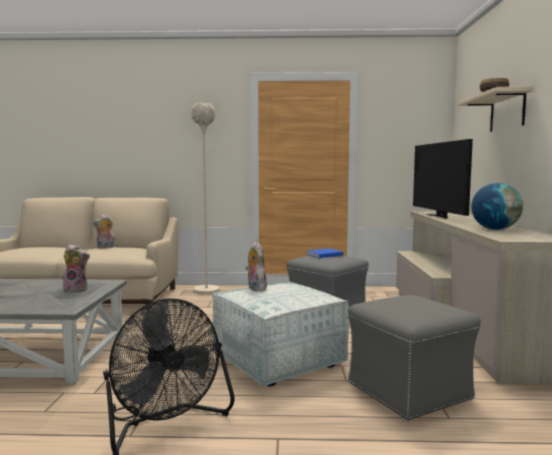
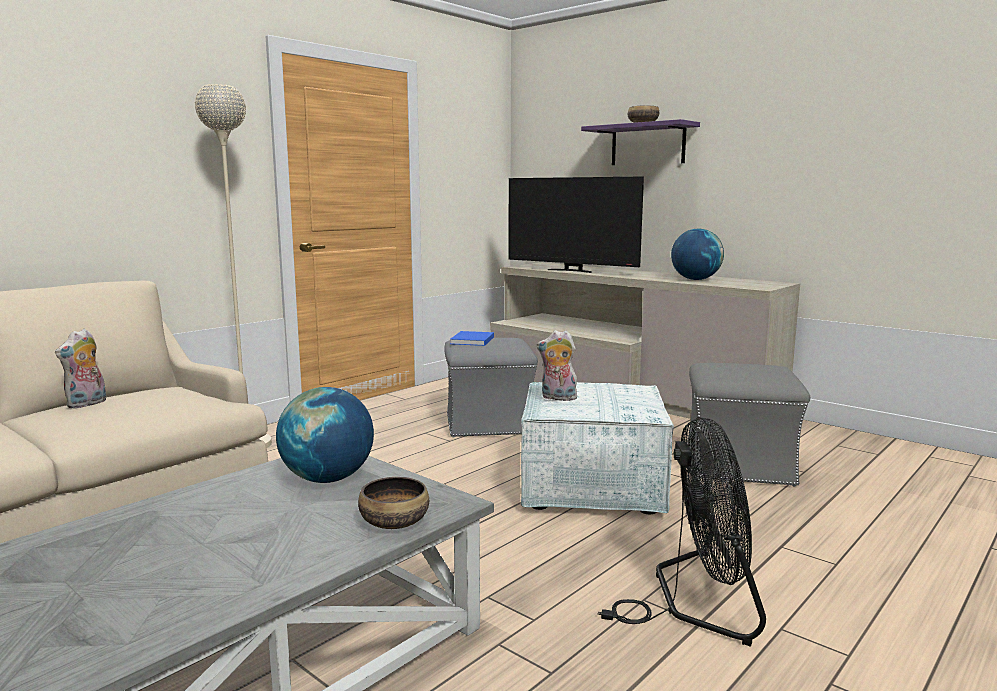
camera: 50 degrees left, 5 degrees up
plush toy [63,244,90,292] -> globe [276,387,374,483]
beige shelf [457,87,533,132] -> purple shelf [581,119,700,165]
none -> bowl [358,477,429,529]

